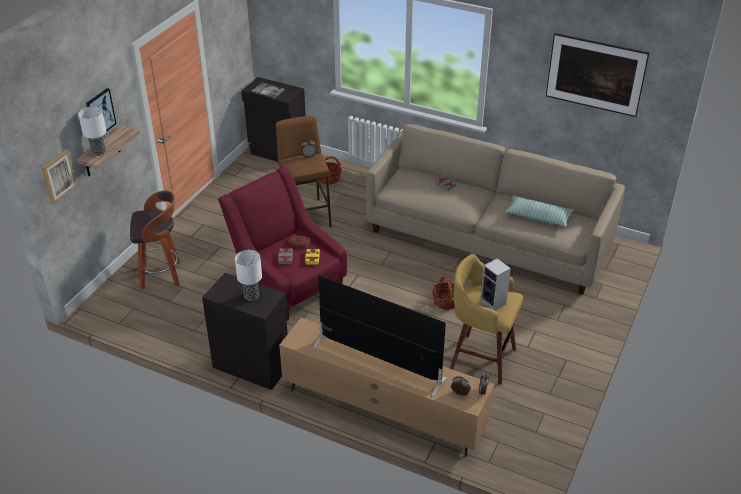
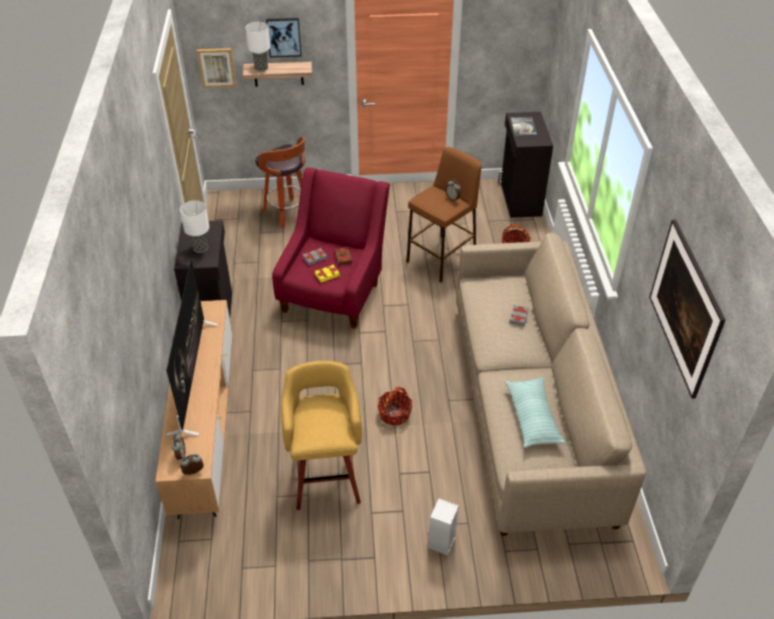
camera: 60 degrees right, 5 degrees up
speaker [480,258,511,310] -> speaker moved to [428,498,459,556]

